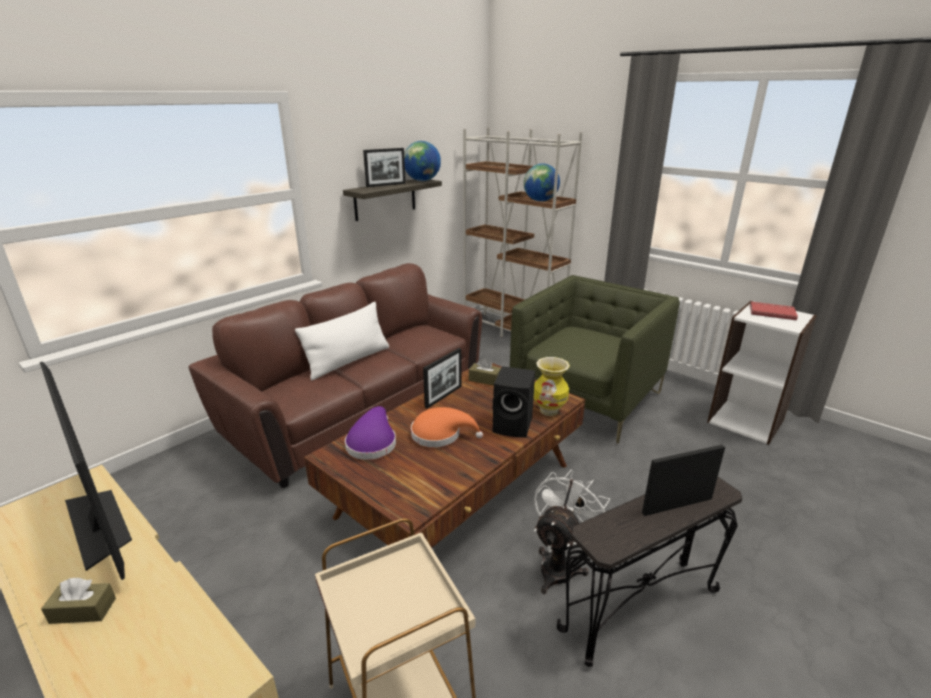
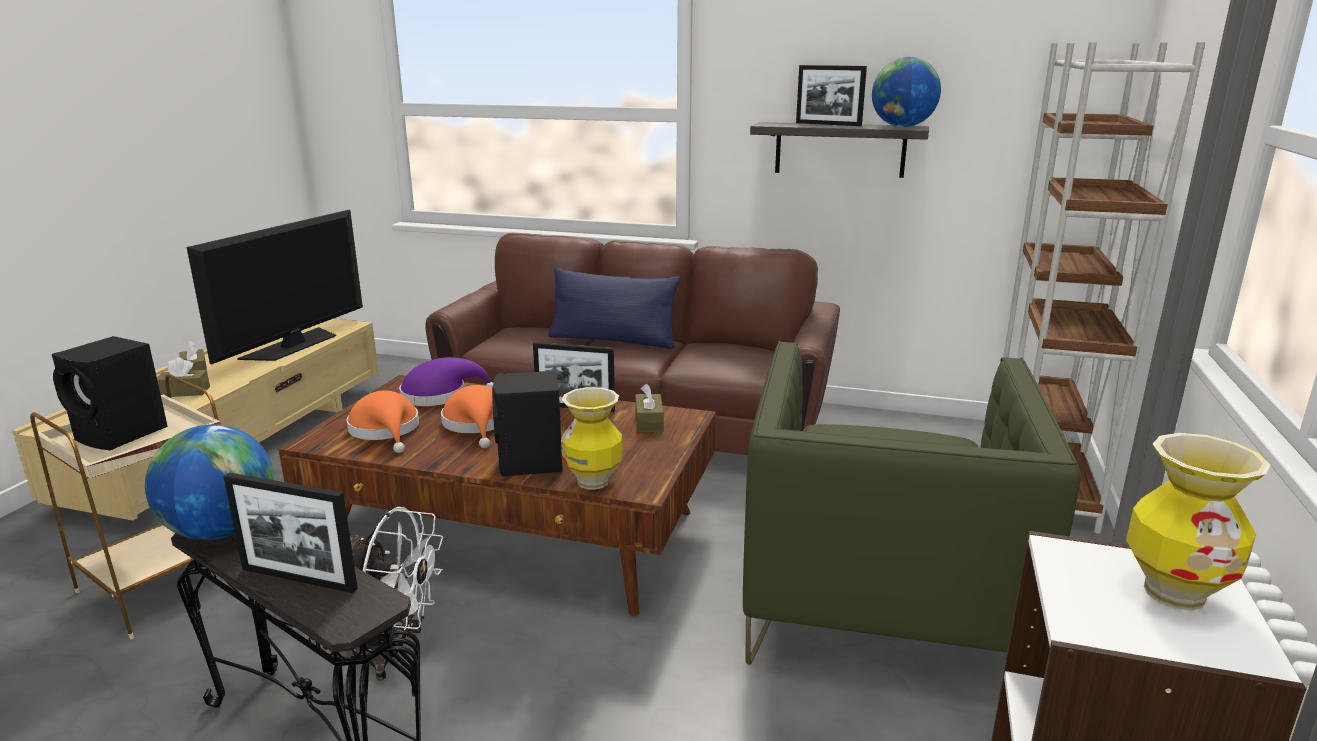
camera: 65 degrees right, 5 degrees down
white pillow [295,302,389,380] -> blue pillow [548,268,680,349]
green armchair [510,275,680,444] -> green armchair turned 90 degrees clockwise [743,341,1081,666]
globe [524,164,560,202] -> globe moved to [145,424,274,540]
picture frame [642,445,725,516] -> picture frame turned 150 degrees clockwise [223,473,358,593]
red book [750,302,798,320] -> vase [1126,433,1271,611]
none -> black speaker [52,336,168,450]
none -> brown tissue box [157,357,210,397]
none -> orange hat [347,390,419,453]

